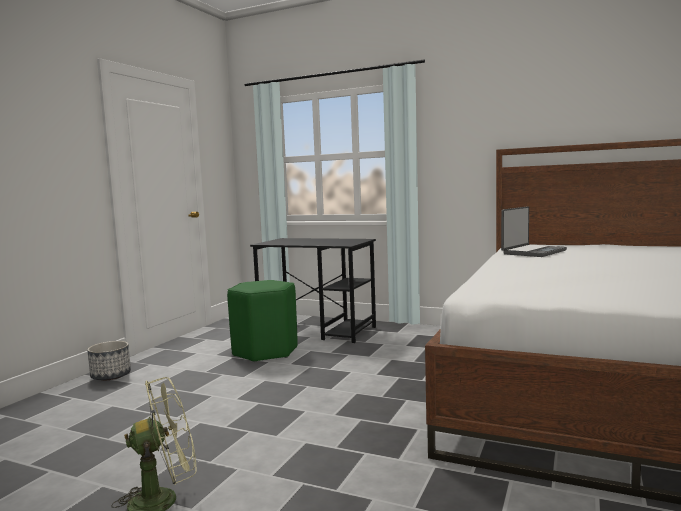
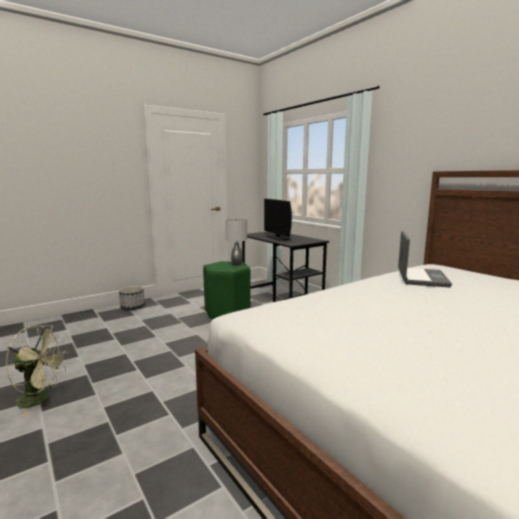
camera: 30 degrees right, 5 degrees up
laptop [501,206,567,257] -> laptop turned 60 degrees counterclockwise [398,231,452,287]
none -> grey table lamp [226,219,247,265]
none -> monitor [264,199,292,241]

